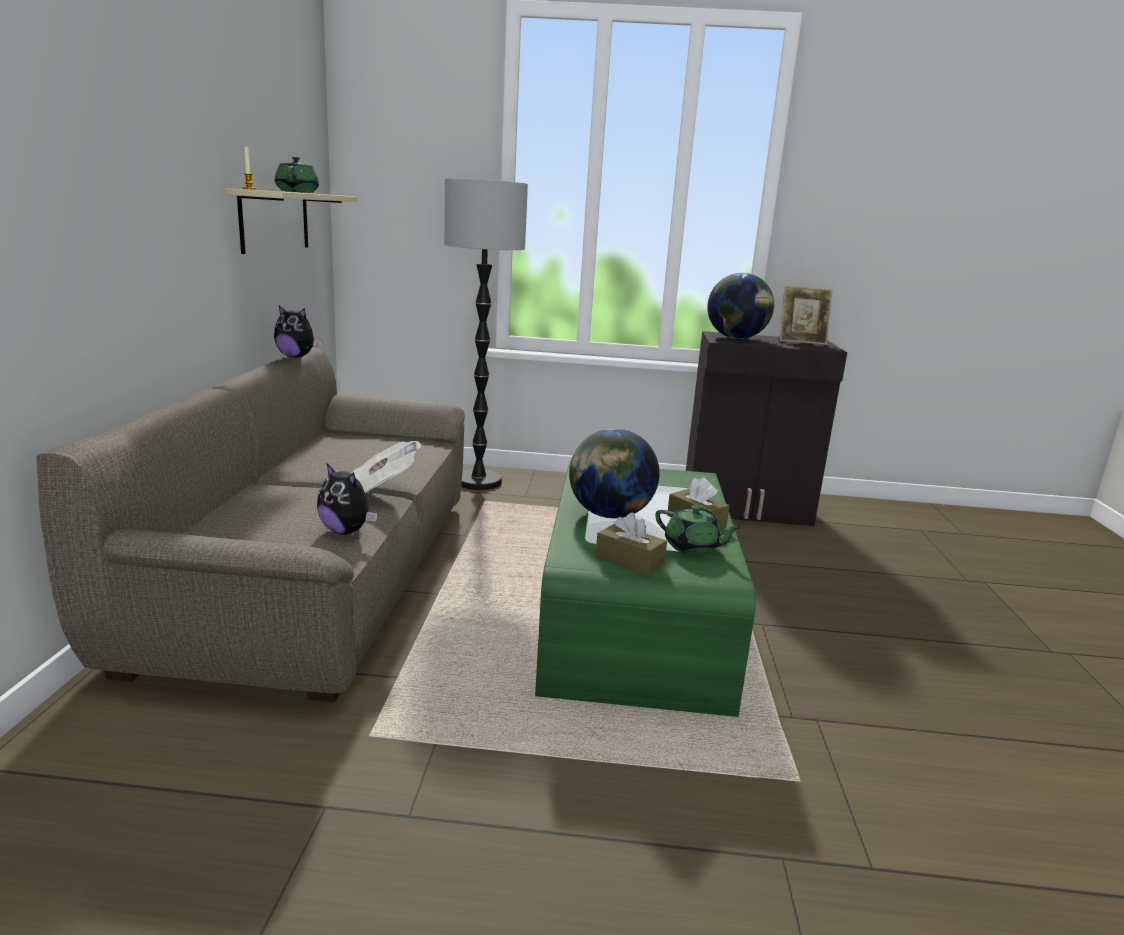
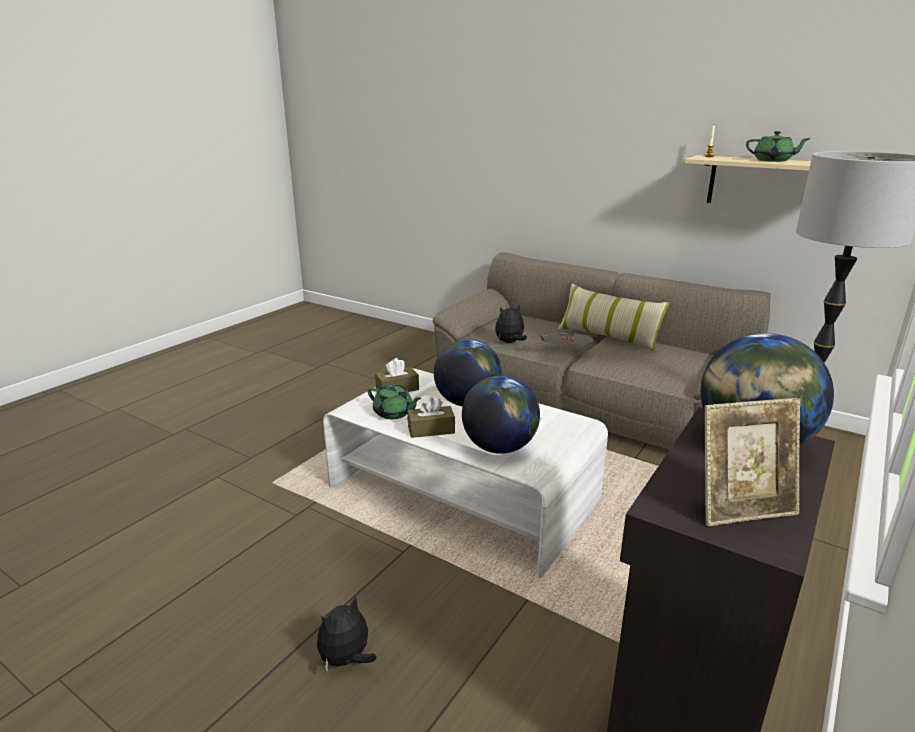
camera: 120 degrees right, 5 degrees up
plush toy [274,305,321,358] -> plush toy moved to [317,595,376,673]
green coffee table [535,461,756,717] -> white coffee table [323,368,608,578]
green teapot [655,505,743,555] -> green teapot turned 120 degrees counterclockwise [368,384,422,419]
picture frame [779,286,833,345] -> picture frame turned 135 degrees counterclockwise [705,398,800,526]
none -> globe [462,375,540,454]
none -> pillow [558,283,669,352]

